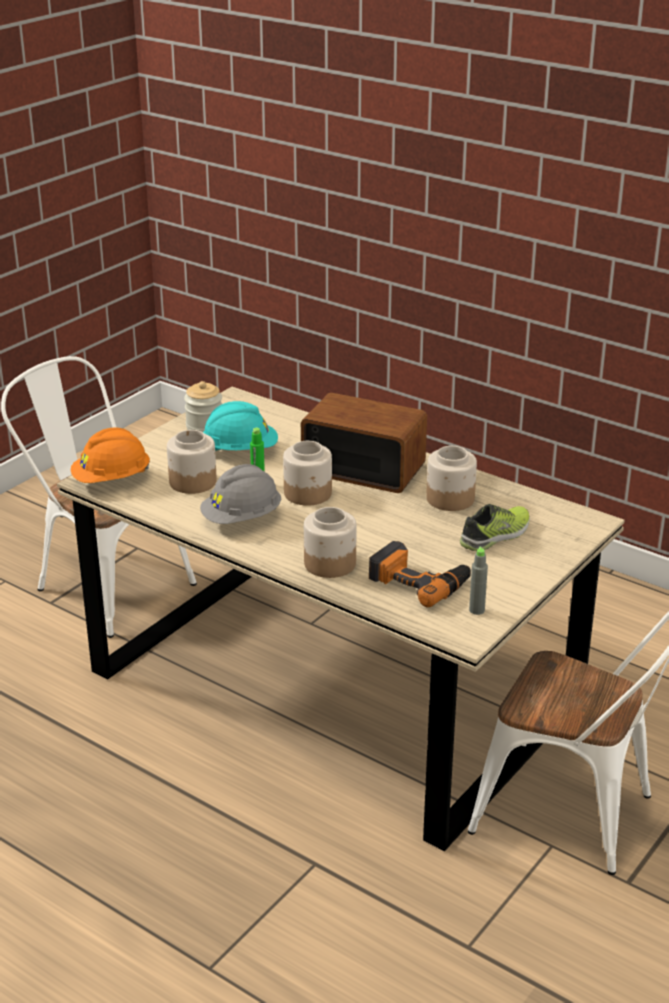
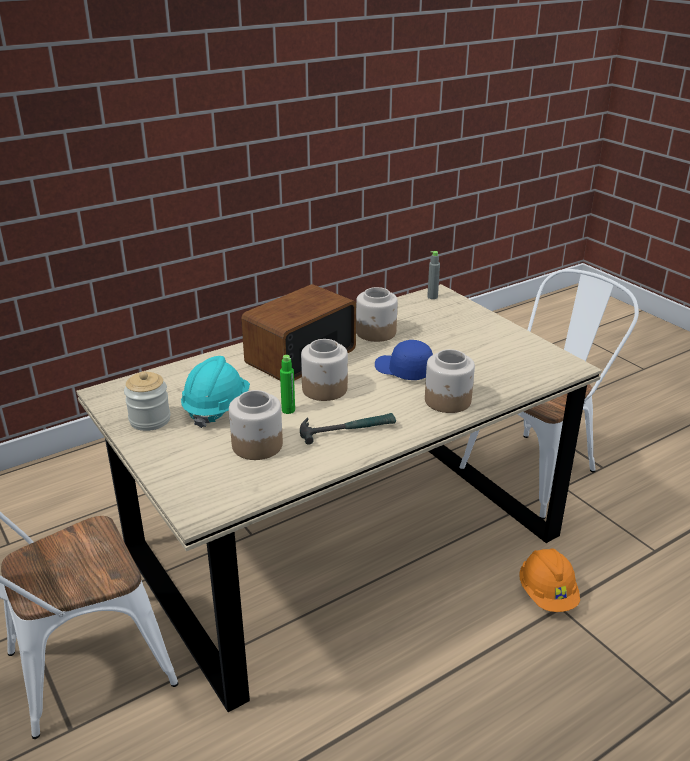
camera: 70 degrees left, 0 degrees up
orange hard hat [71,427,150,483] -> orange hard hat moved to [519,548,580,612]
grey hard hat [200,464,281,524] -> hammer [300,413,396,445]
power drill [369,541,471,608] -> none
shoe [460,504,530,551] -> none
grey bottle [469,547,488,615] -> grey bottle moved to [427,251,440,299]
none -> blue cap [375,340,433,380]

